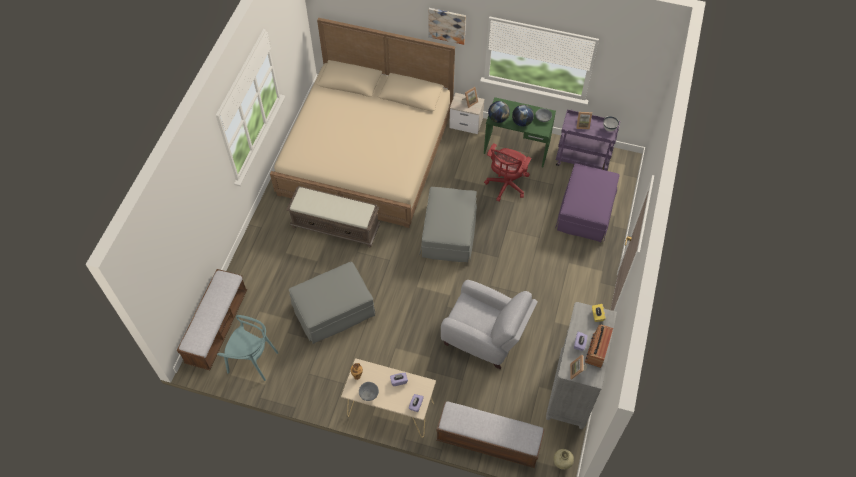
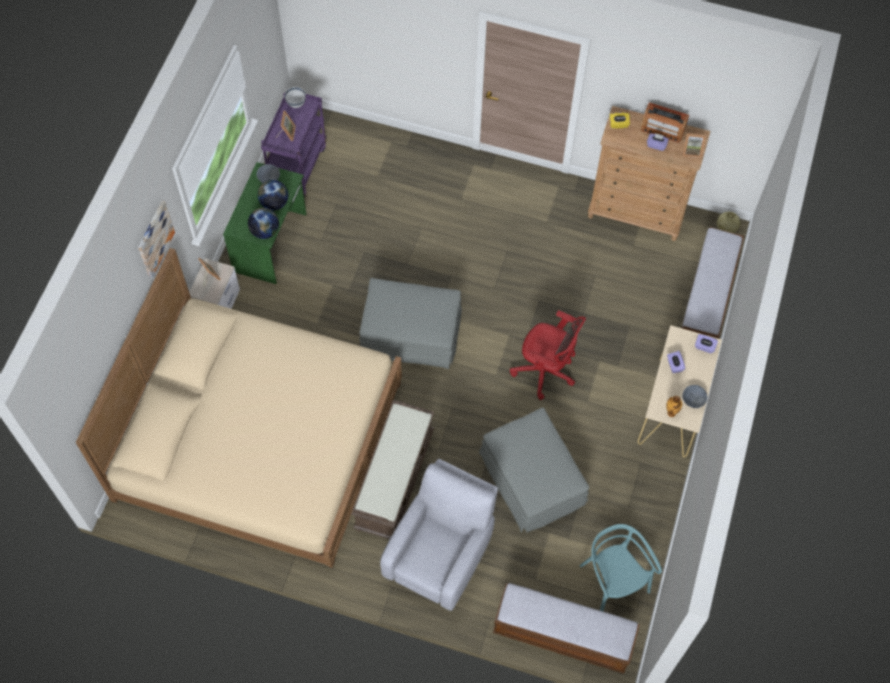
camera: 90 degrees left, 5 degrees up
turquoise chair [217,315,278,381] -> turquoise chair turned 45 degrees counterclockwise [580,524,662,611]
grey armchair [441,280,538,369] -> grey armchair moved to [380,459,498,611]
red office chair [484,143,532,201] -> red office chair moved to [510,310,586,400]
grey dresser [546,302,617,429] -> brown dresser [588,106,710,241]
purple ottoman [555,163,619,242] -> none

